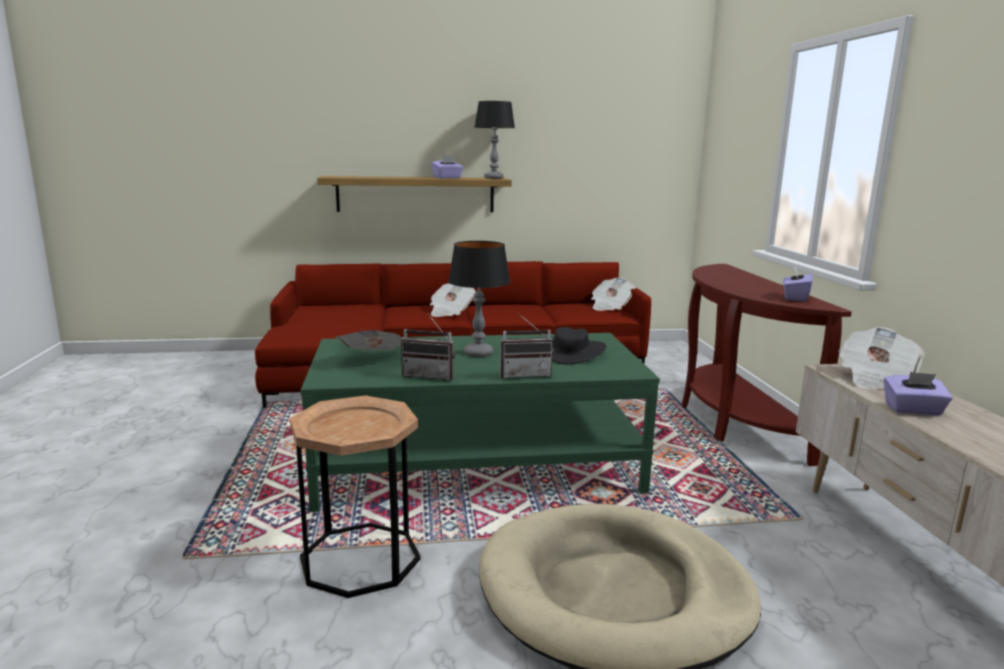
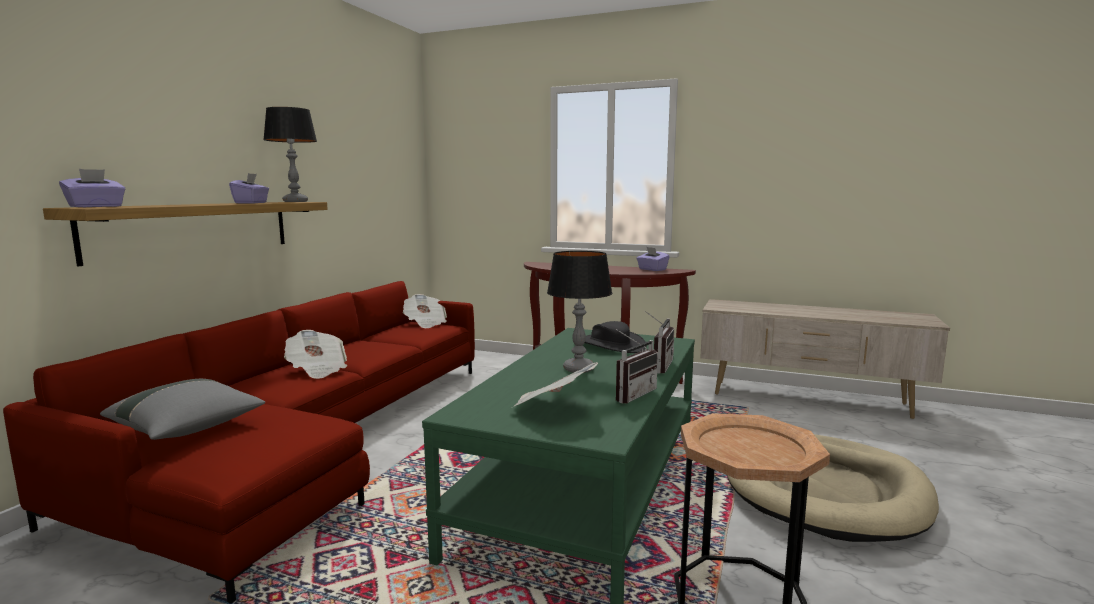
camera: 60 degrees left, 5 degrees down
newspaper [838,327,925,389] -> none
purple tissue box [884,372,953,415] -> purple tissue box moved to [59,169,125,207]
none -> grey pillow [100,379,265,440]

